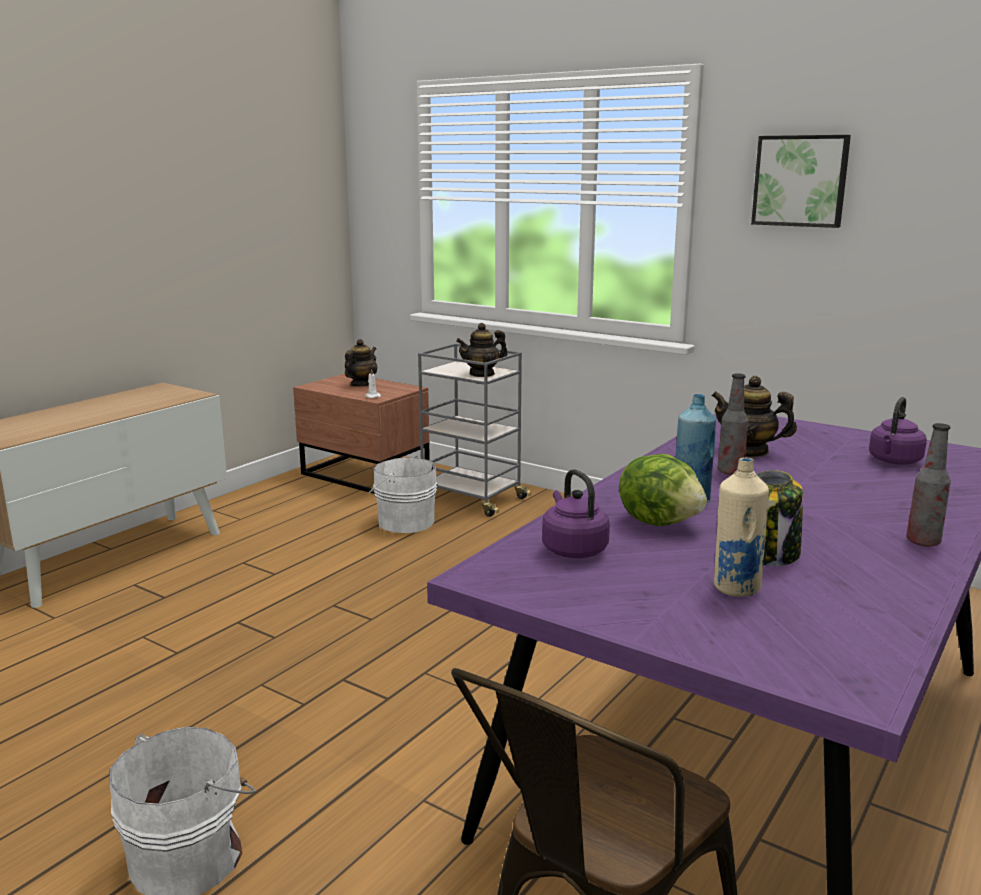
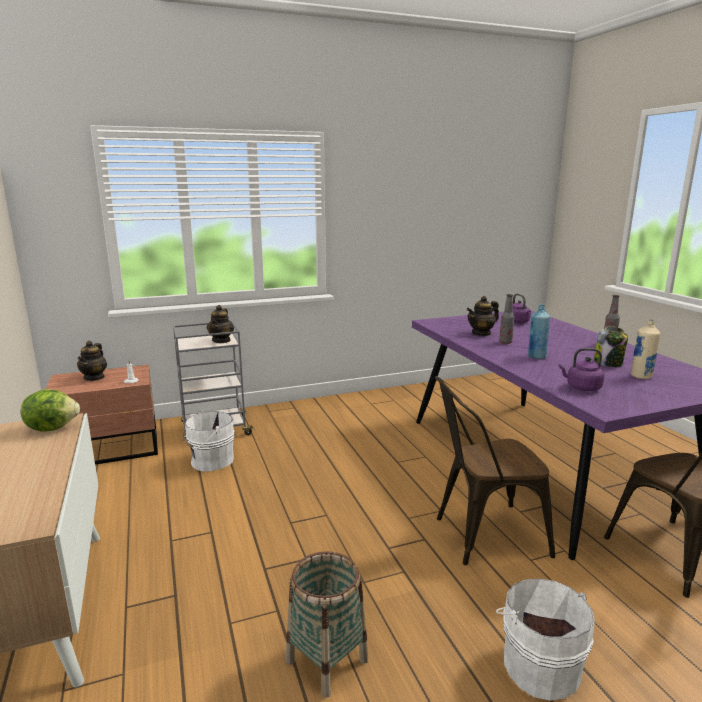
camera: 55 degrees left, 0 degrees up
teapot [345,339,377,386] -> teapot turned 150 degrees counterclockwise [77,341,107,381]
lettuce [619,454,707,526] -> lettuce moved to [21,389,80,432]
picture [751,135,851,228] -> none
none -> basket [286,551,368,698]
none -> brown chair [435,376,555,565]

